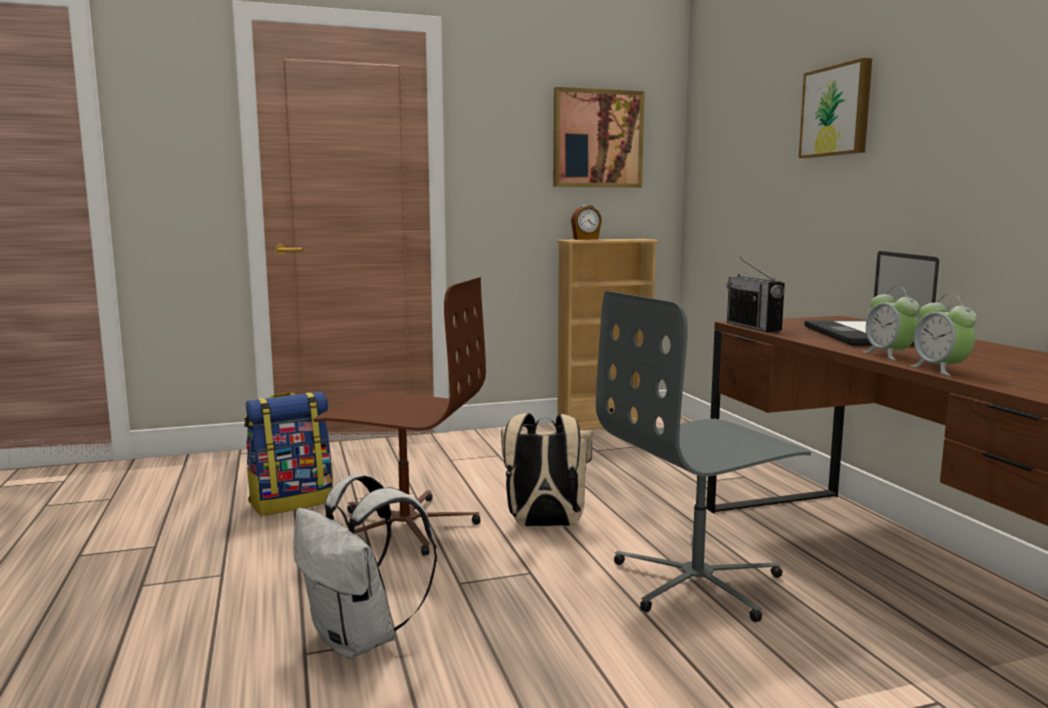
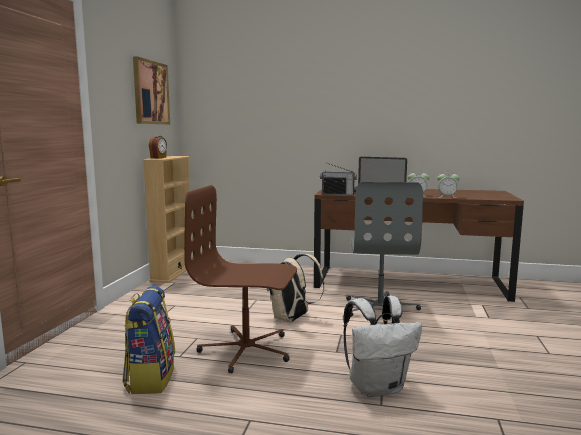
camera: 60 degrees left, 0 degrees up
brown office chair [313,277,486,556] -> brown office chair turned 120 degrees counterclockwise [184,185,297,374]
picture [799,58,872,158] -> none

